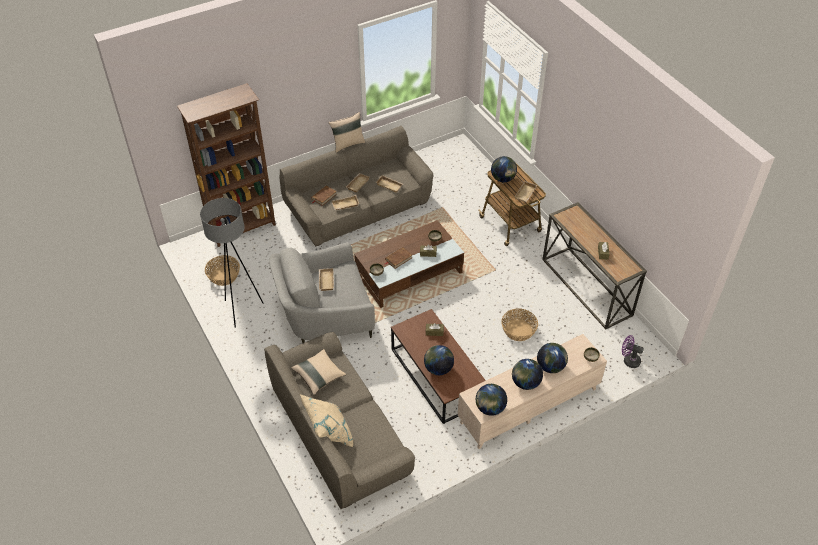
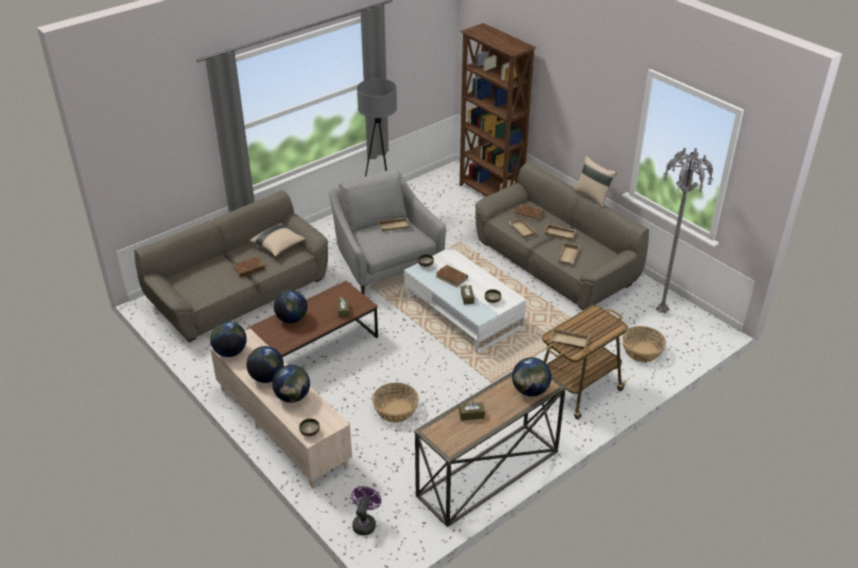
camera: 80 degrees right, 10 degrees down
basket [205,255,240,286] -> basket moved to [622,326,666,362]
beige pillow [300,395,353,447] -> none
brown coffee table [354,220,464,308] -> white coffee table [404,247,526,353]
globe [491,156,517,182] -> globe moved to [512,357,551,397]
none -> brown book [233,256,267,277]
none -> grey floor lamp [656,148,713,314]

